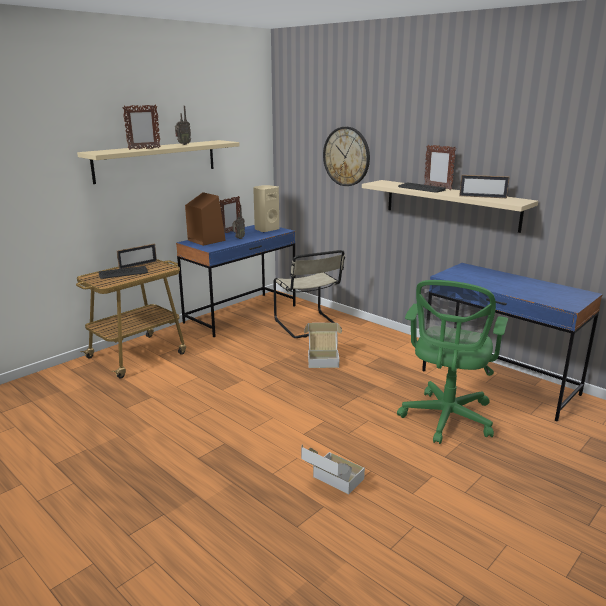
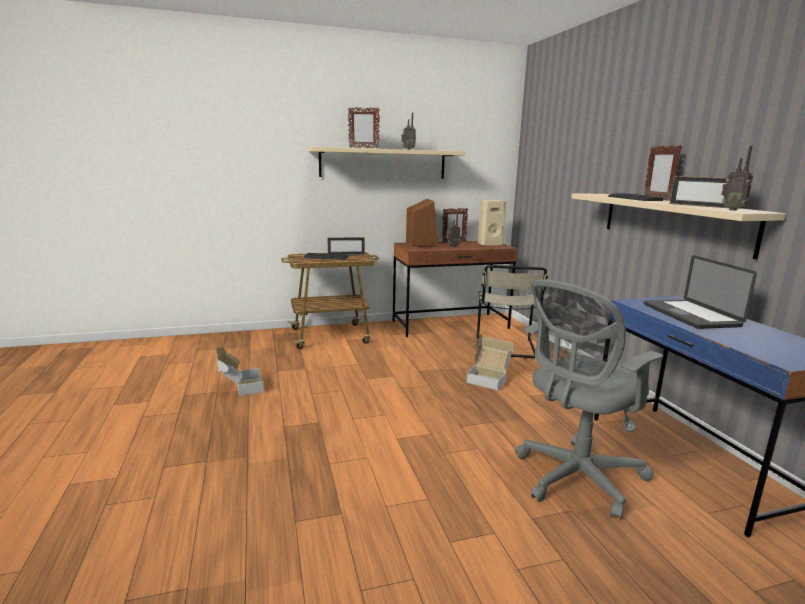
camera: 30 degrees right, 5 degrees down
blue desk [176,225,296,337] -> brown desk [393,241,517,337]
cardboard box [301,444,365,494] -> cardboard box moved to [216,347,264,396]
wall clock [323,127,370,186] -> none
green office chair [397,280,508,444] -> grey office chair [515,279,664,520]
none -> laptop [644,255,757,329]
none -> radio [721,146,753,210]

